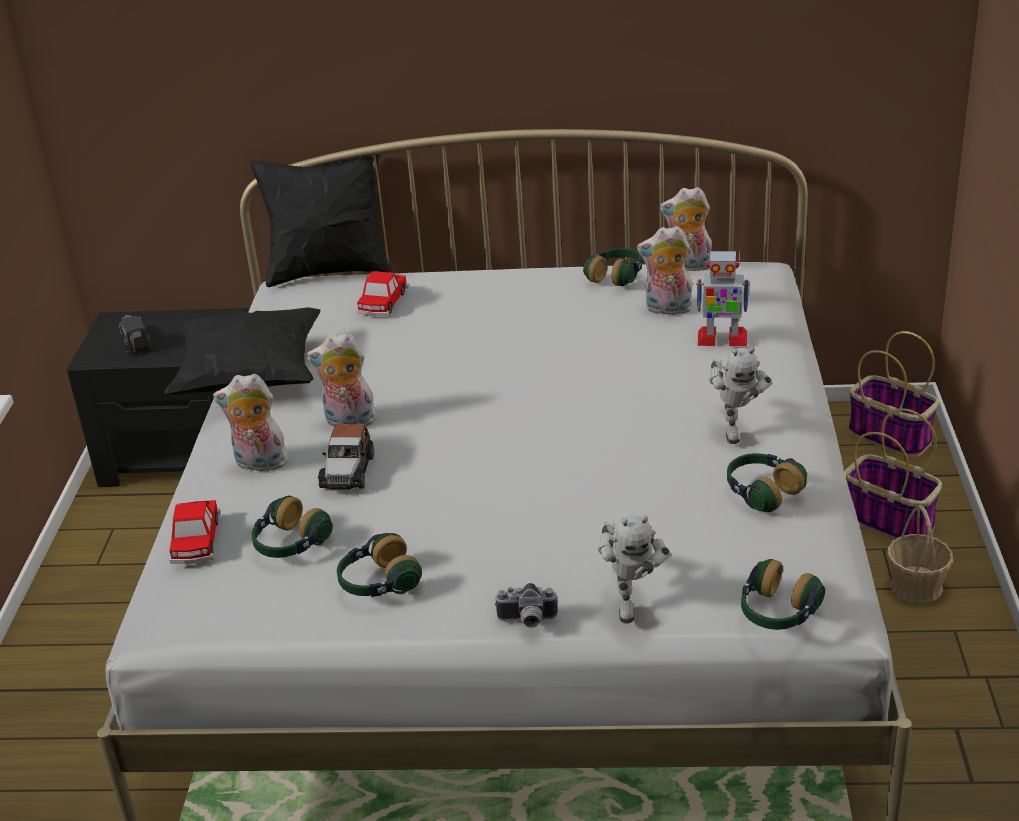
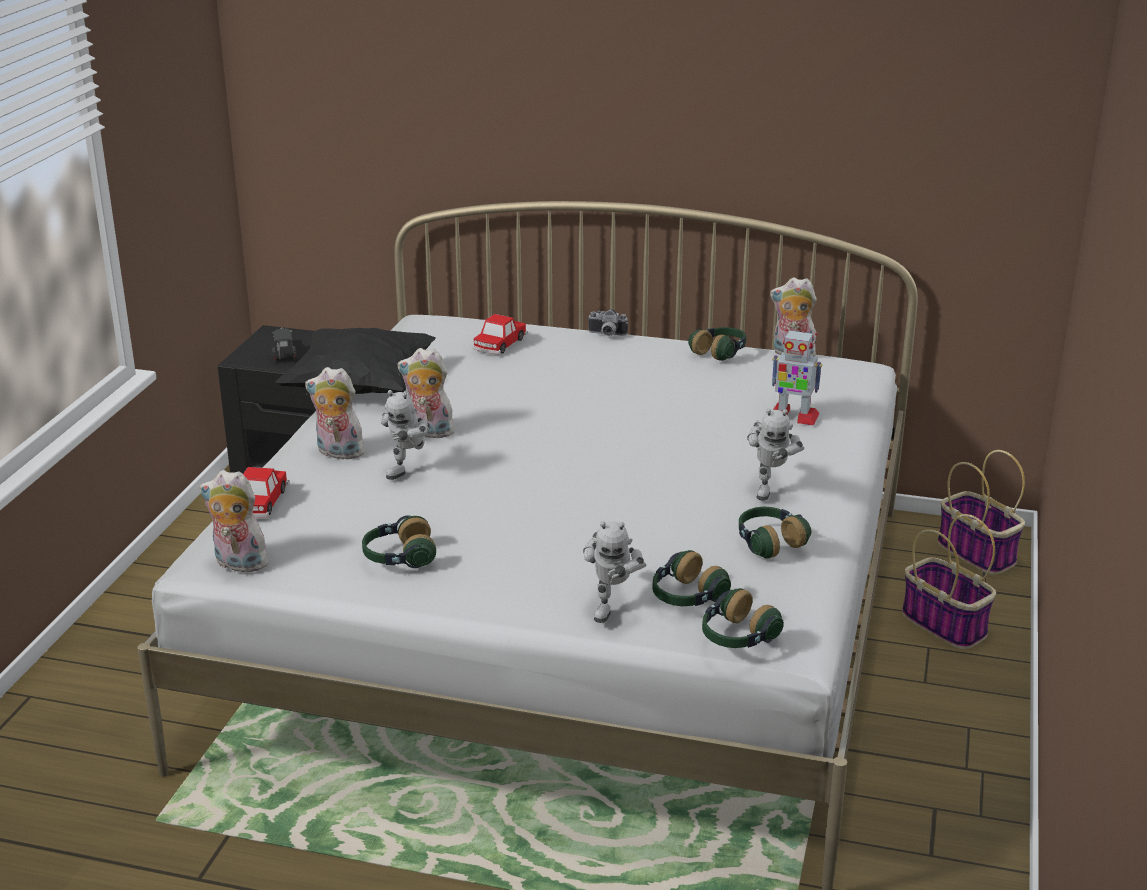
camera: 10 degrees right, 5 degrees down
black pillow [251,155,392,287] -> none
headphones [252,496,333,558] -> headphones moved to [652,550,731,606]
toy car [318,424,374,490] -> toy robot [381,390,430,480]
camera [495,583,558,628] -> camera moved to [587,309,628,336]
plush toy [637,226,693,315] -> plush toy moved to [199,470,268,575]
basket [887,505,953,603] -> none

